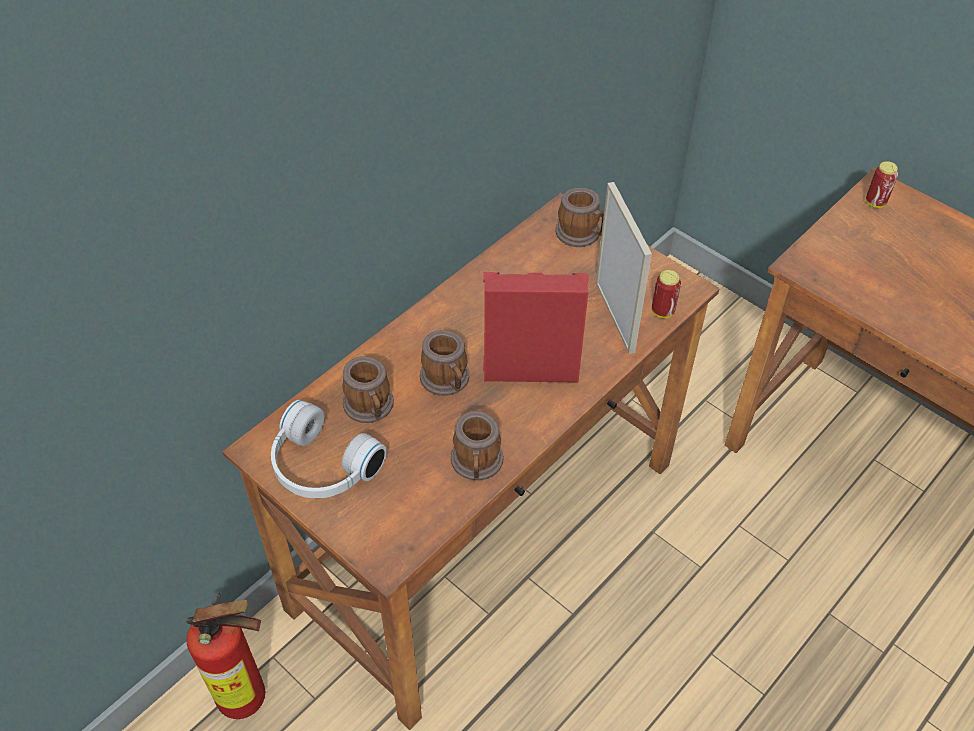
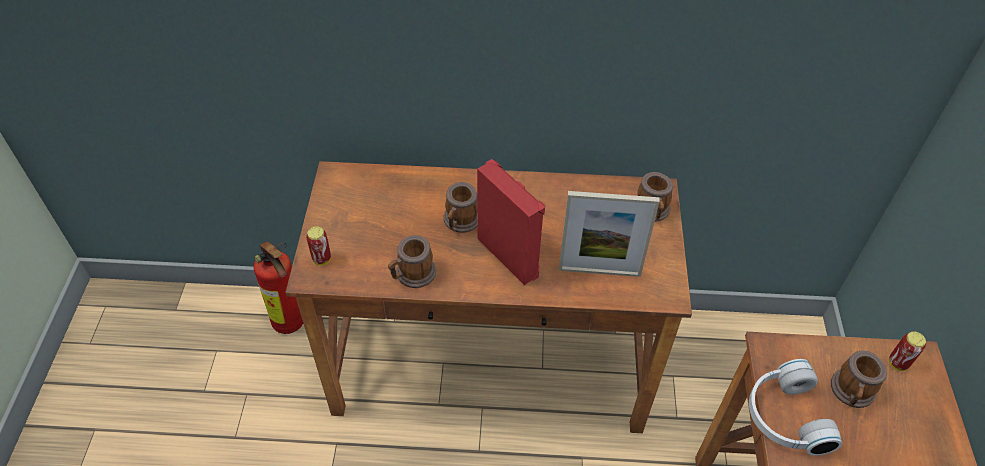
camera: 50 degrees right, 0 degrees up
white headphones [271,400,387,498] -> white headphones moved to [749,359,842,456]
mug [343,356,394,423] -> mug moved to [831,351,887,408]
picture frame [596,182,652,354] -> picture frame turned 60 degrees clockwise [559,191,660,277]
can [652,270,681,318] -> can moved to [306,226,331,265]

